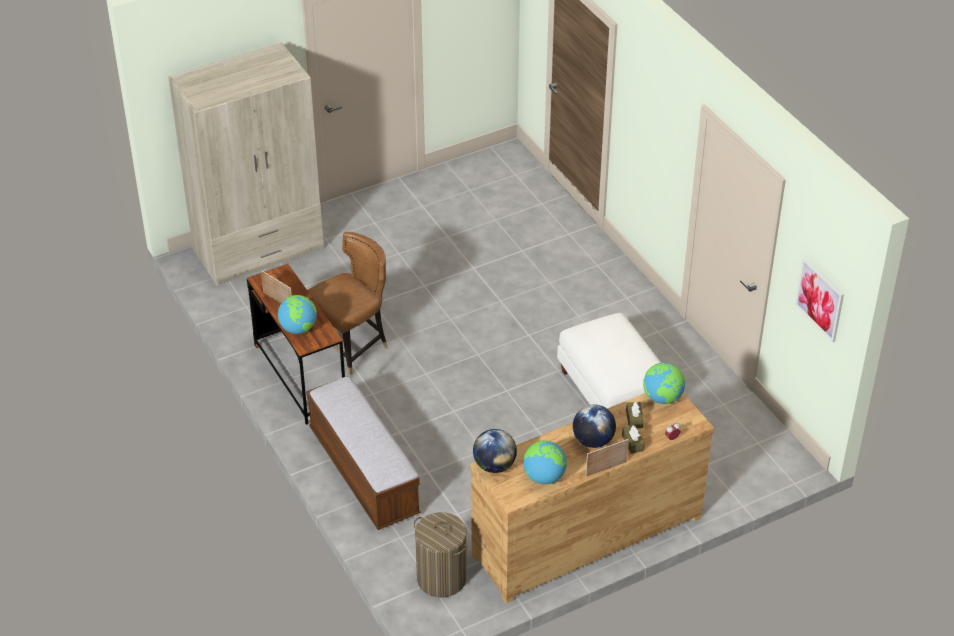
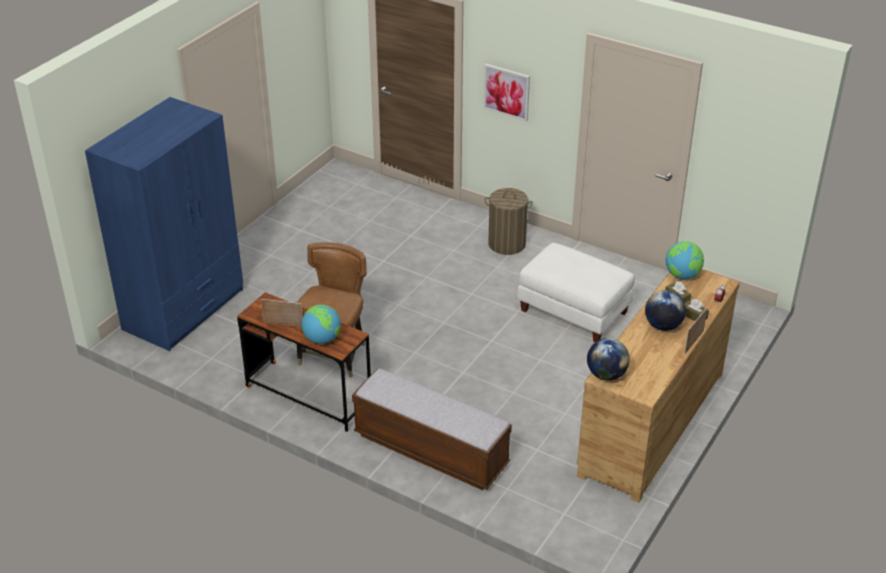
camera: 30 degrees left, 5 degrees down
beige wardrobe [168,43,324,286] -> blue wardrobe [85,97,244,351]
laundry basket [414,512,467,598] -> laundry basket moved to [485,188,533,255]
globe [523,440,567,484] -> none
picture [795,257,844,342] -> picture moved to [483,64,530,122]

